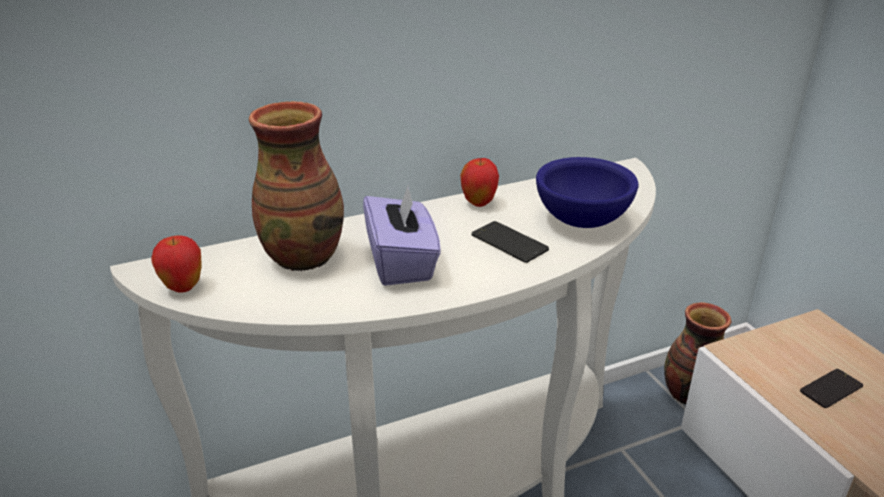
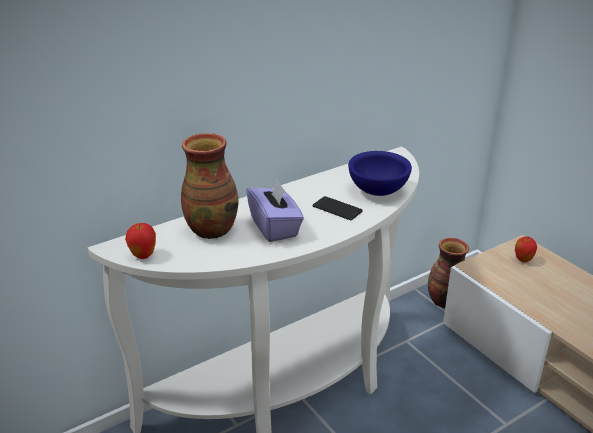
camera: 10 degrees left, 0 degrees up
apple [460,158,499,207] -> apple moved to [515,237,537,263]
phone [800,369,863,408] -> none

